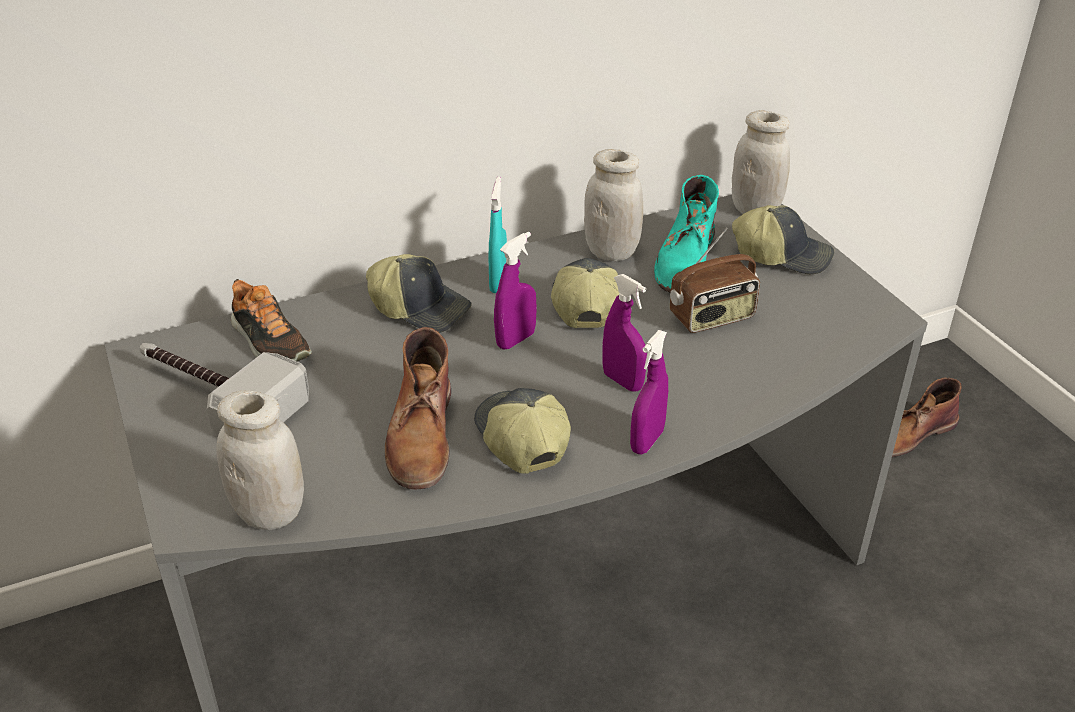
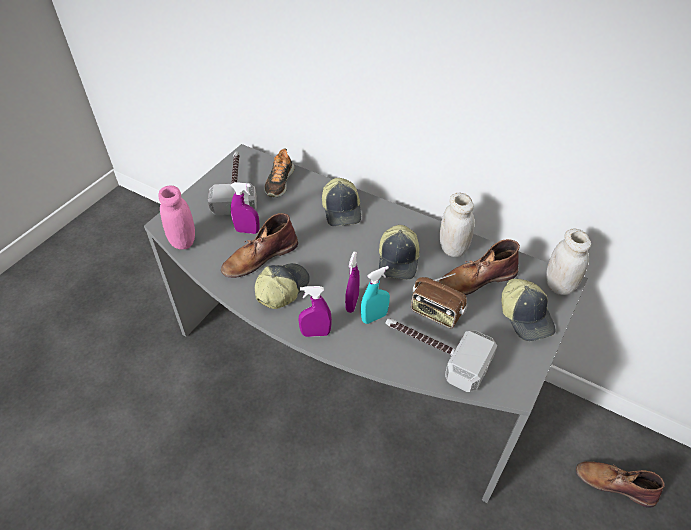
camera: 55 degrees right, 10 degrees up
white jar [216,390,304,530] -> pink jar [158,186,195,250]
turquoise spray bottle [488,177,507,293] -> turquoise spray bottle moved to [361,266,390,324]
purple spray bottle [494,232,537,350] -> purple spray bottle moved to [231,182,260,234]
cap [551,258,619,328] -> cap turned 135 degrees clockwise [379,225,419,280]
turquoise boot [654,175,719,293] -> brown boot [438,239,520,295]
none -> hammer [386,318,497,392]

